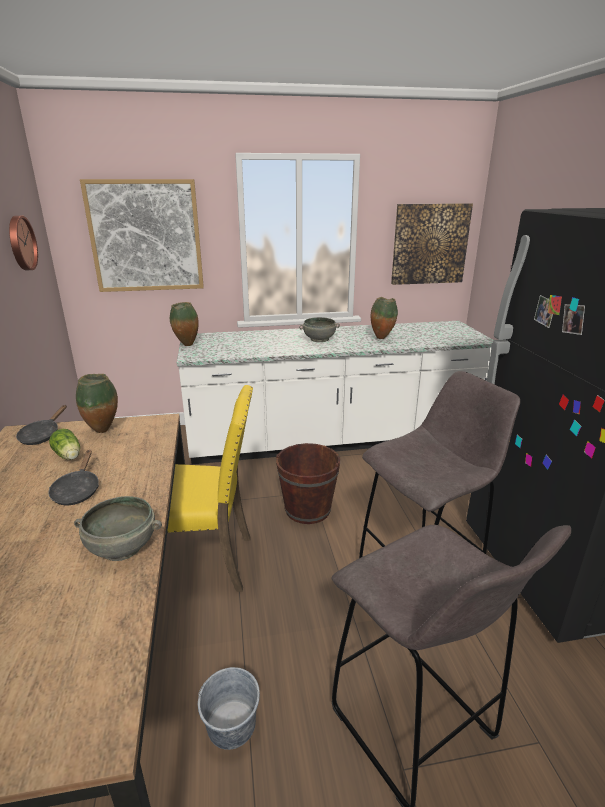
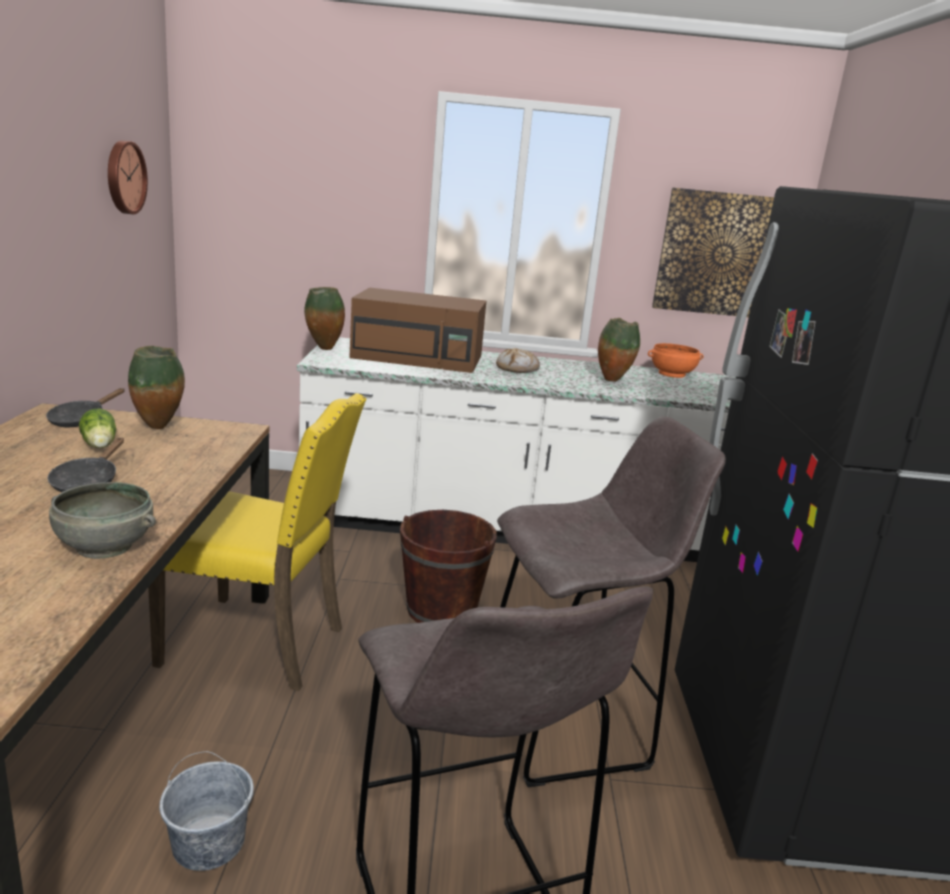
camera: 10 degrees right, 5 degrees down
picture [80,179,204,292] -> none
grey bowl [299,317,340,342] -> bread [496,348,540,373]
none -> brown microwave [349,287,486,373]
none -> orange bowl [648,343,703,378]

